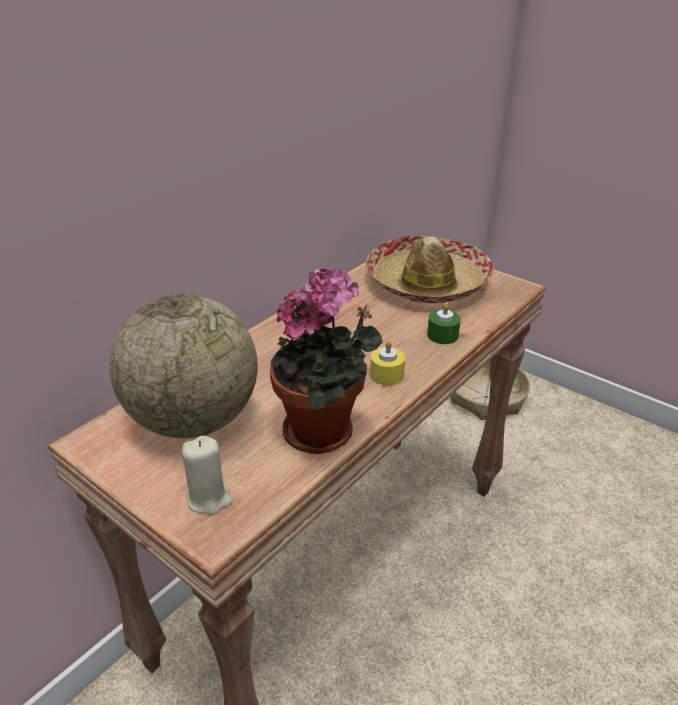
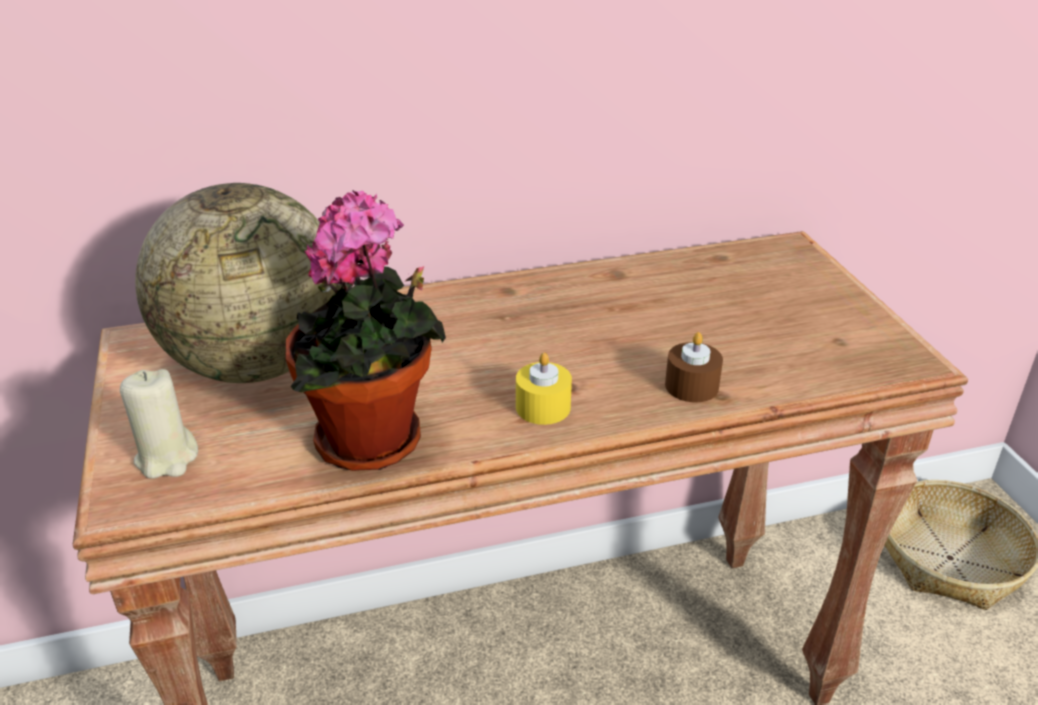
camera: 35 degrees right, 0 degrees up
hat [366,235,494,303] -> none
green candle [427,303,461,344] -> brown candle [665,332,723,402]

